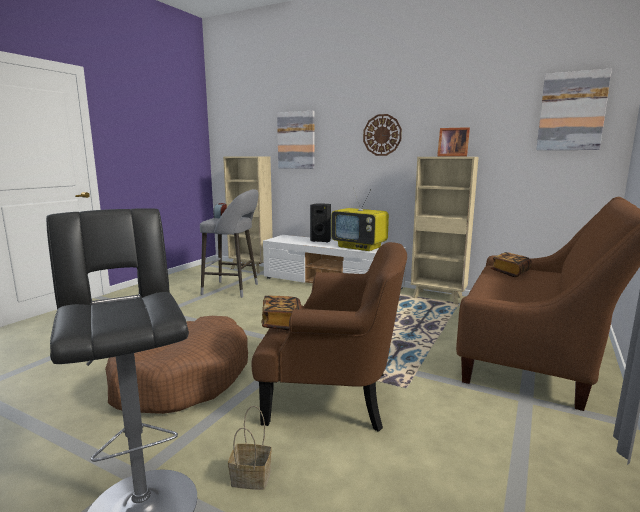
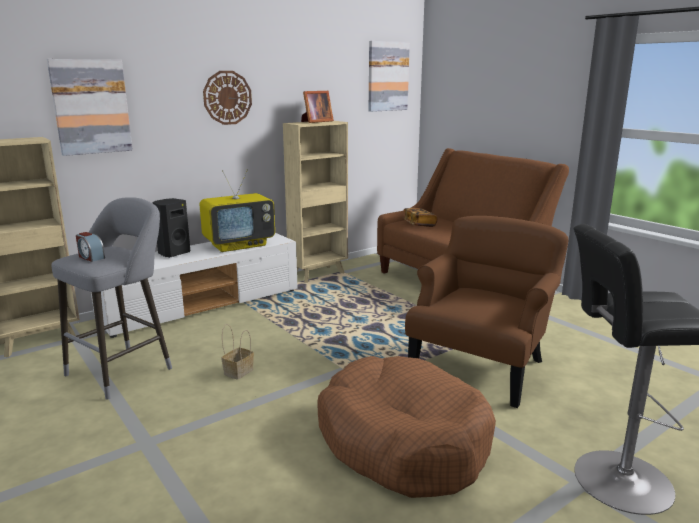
camera: 65 degrees left, 5 degrees up
basket [228,406,272,490] -> basket moved to [221,324,254,380]
book [261,295,302,331] -> none

